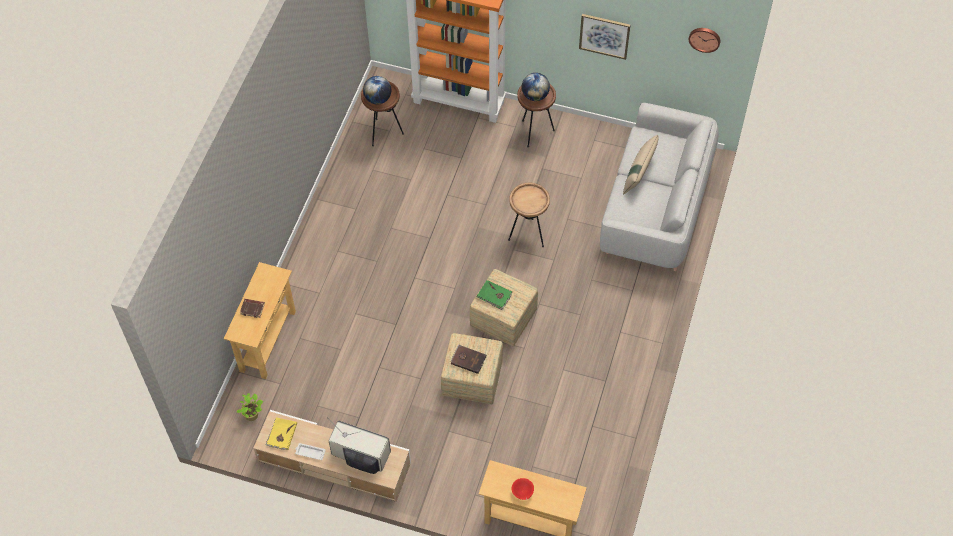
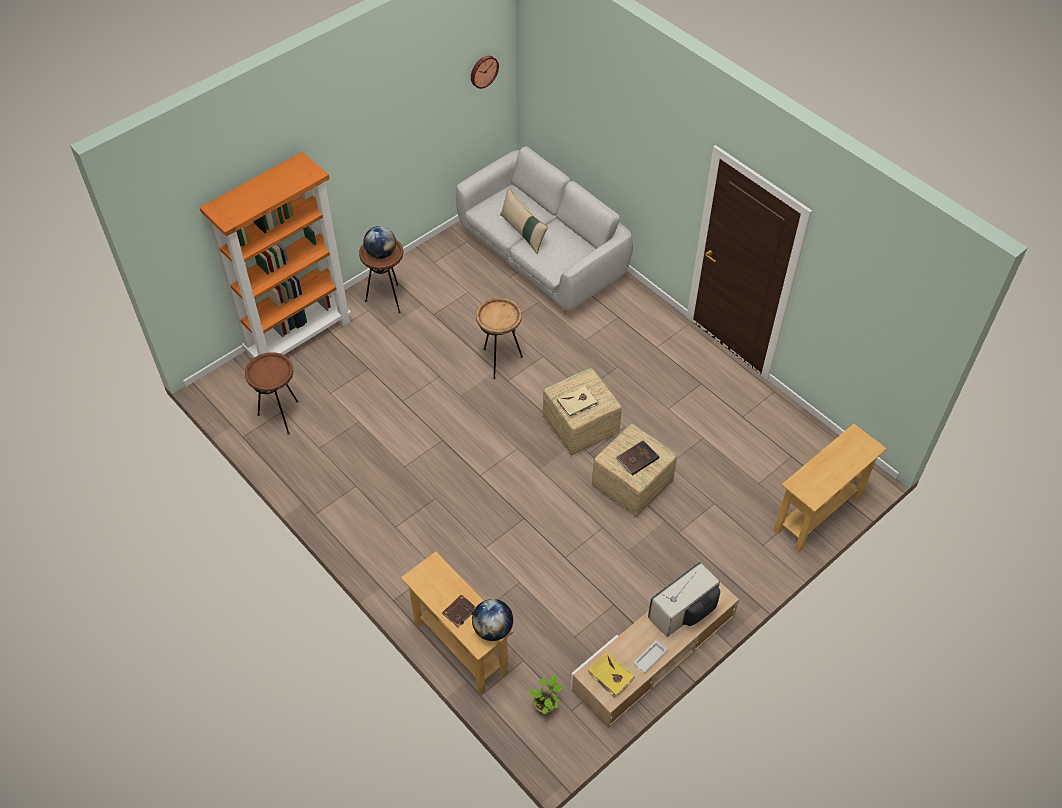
camera: 60 degrees left, 5 degrees down
globe [363,76,391,104] -> globe moved to [472,599,513,641]
green book [477,280,512,310] -> beige book [557,386,599,418]
red bowl [512,478,534,500] -> none
picture [579,14,631,60] -> none

